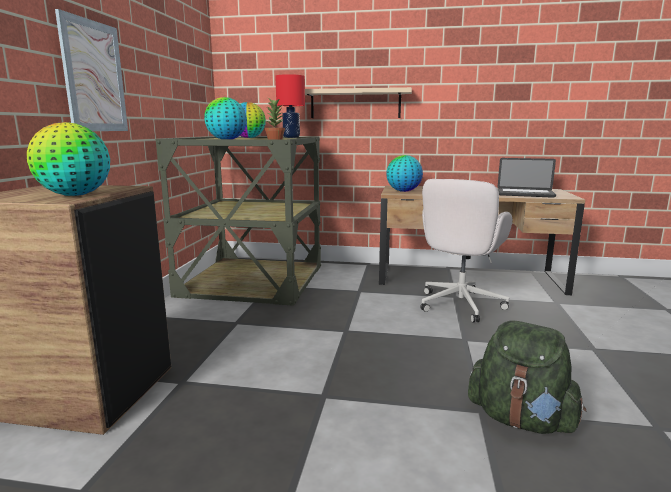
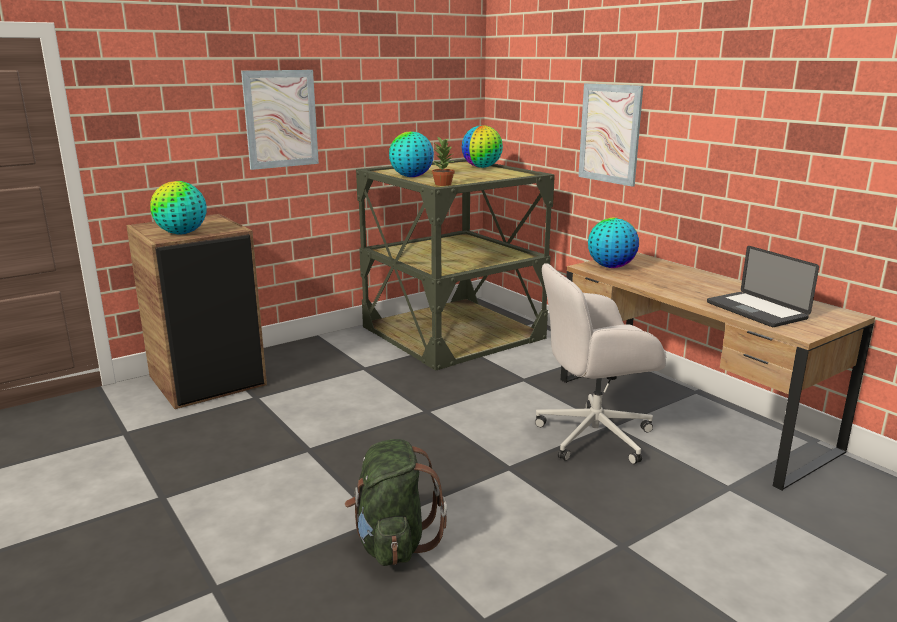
camera: 45 degrees right, 5 degrees up
red table lamp [275,74,305,138] -> none
beige shelf [305,87,412,118] -> picture [578,83,643,187]

